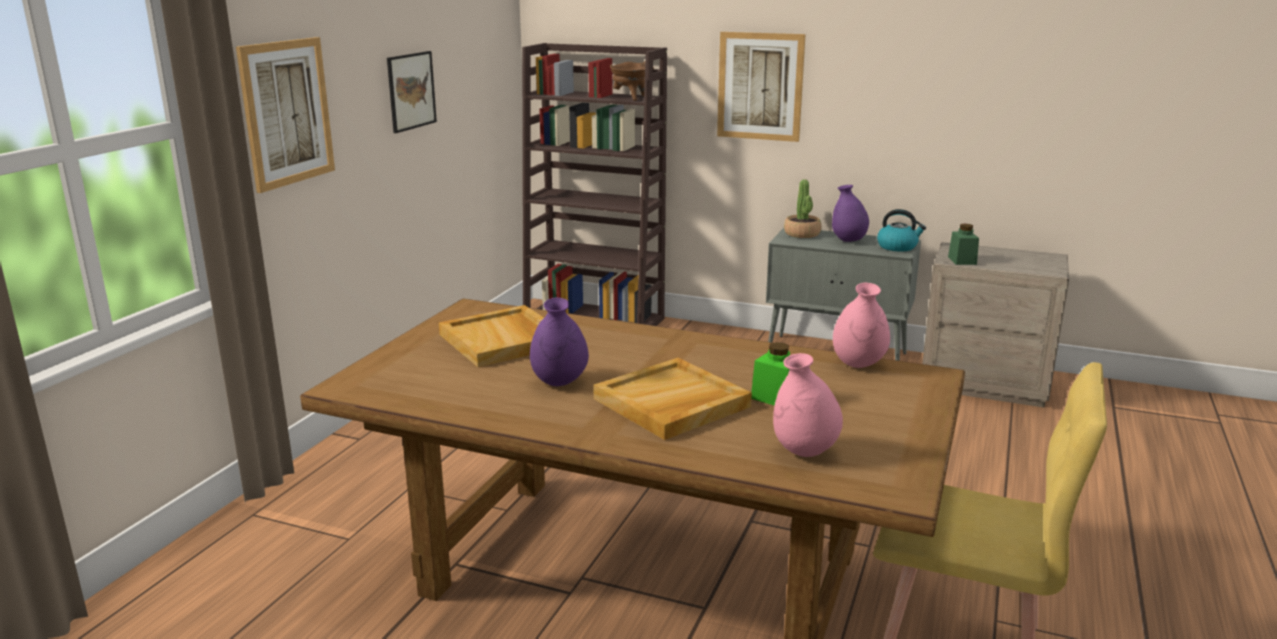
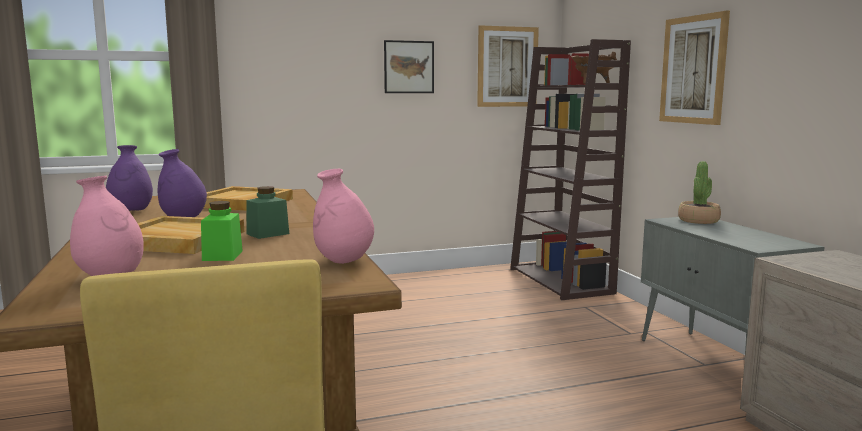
camera: 50 degrees right, 10 degrees down
picture [236,37,335,193] -> picture moved to [477,25,539,107]
purple vase [832,185,869,242] -> purple vase moved to [106,145,153,211]
kettle [877,209,926,252] -> none
green jar [948,224,979,265] -> green jar moved to [246,186,289,239]

